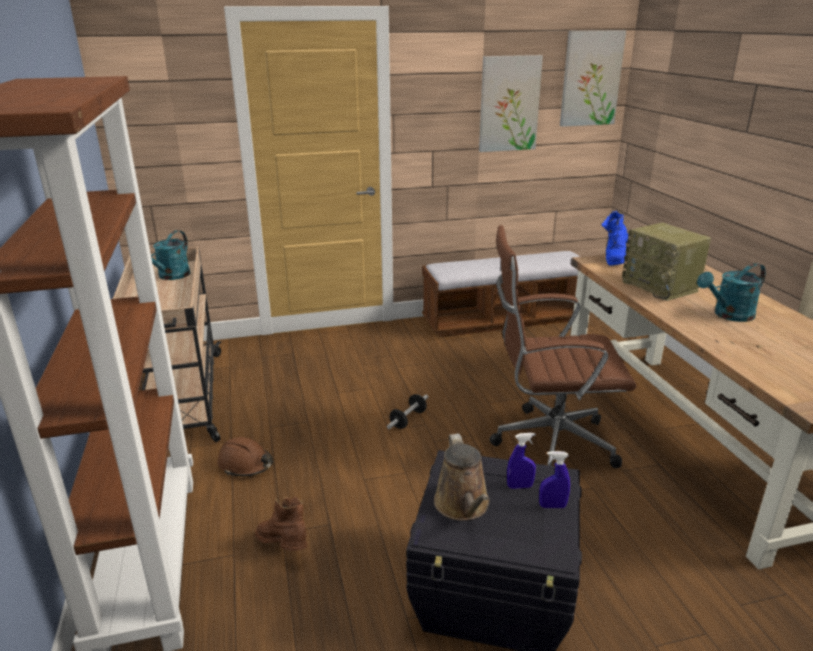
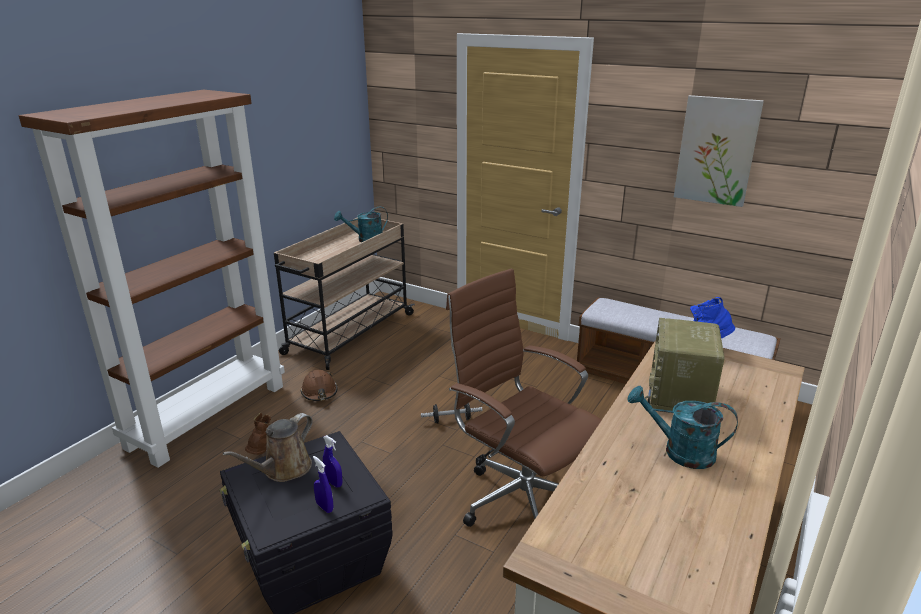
camera: 45 degrees right, 0 degrees up
picture [560,30,626,127] -> none

